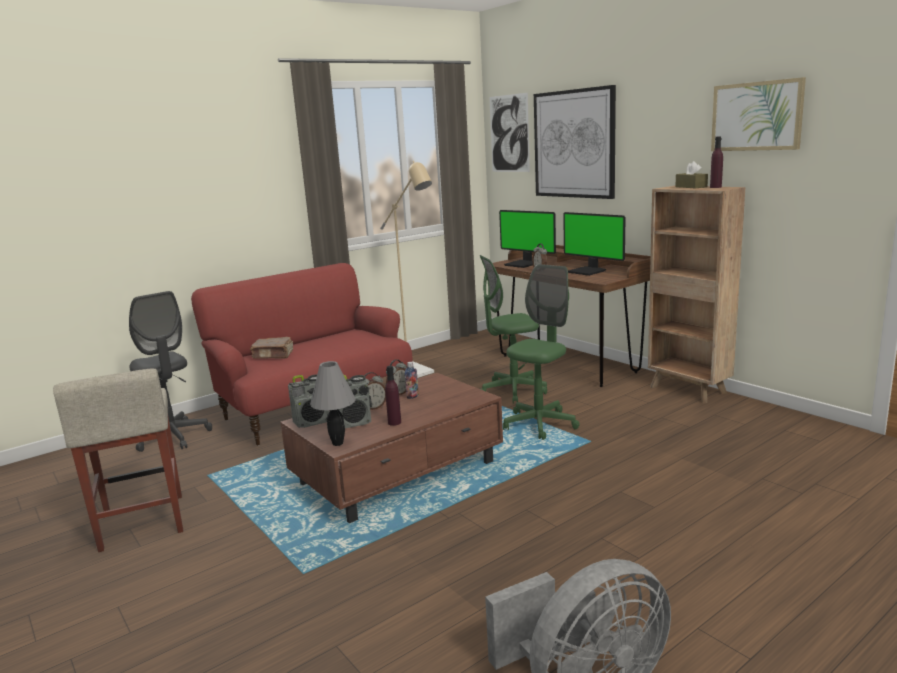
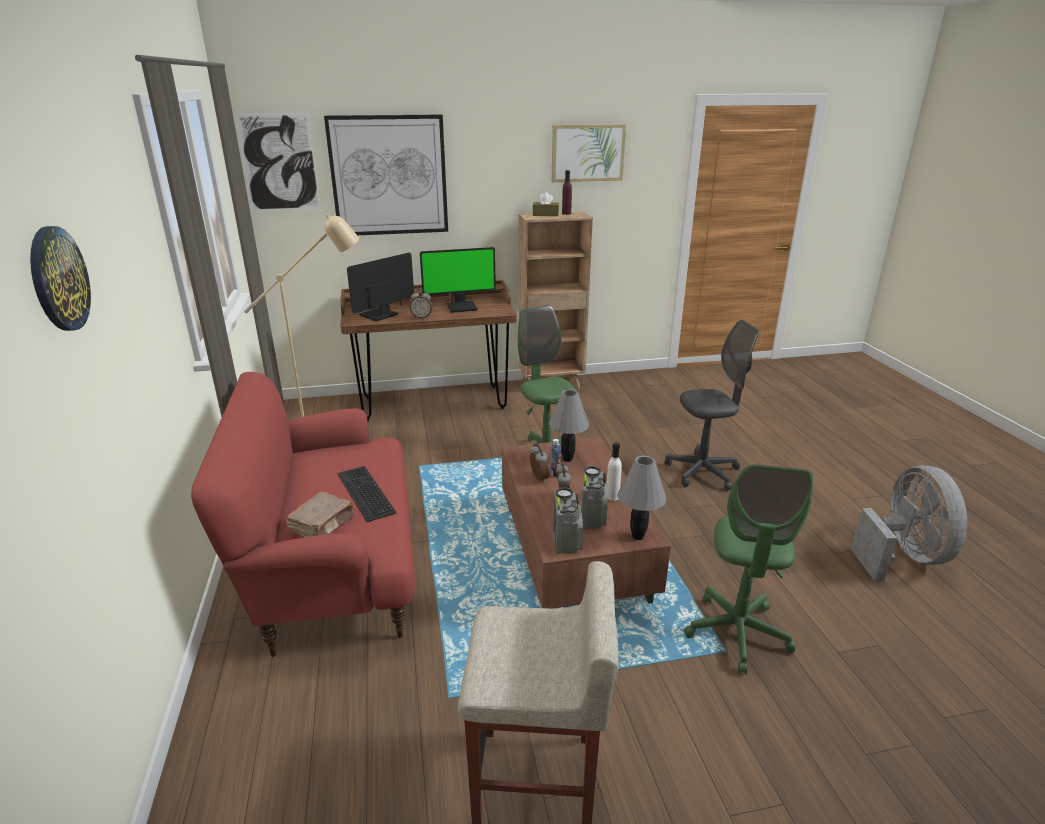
camera: 65 degrees left, 10 degrees up
grey office chair [129,291,212,452] -> grey office chair moved to [665,320,759,491]
purple bottle [385,366,401,426] -> white bottle [607,442,622,501]
green office chair [480,255,547,404] -> green office chair moved to [684,464,813,674]
monitor [499,210,556,268] -> monitor turned 150 degrees clockwise [347,253,414,321]
none -> wall clock [30,226,91,331]
none -> keyboard [337,466,396,522]
none -> grey table lamp [549,389,589,462]

